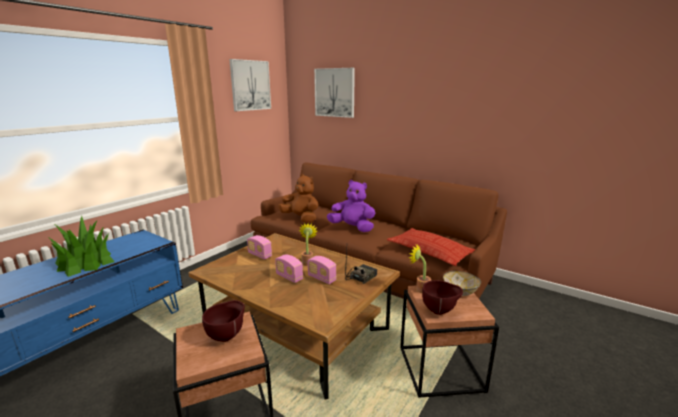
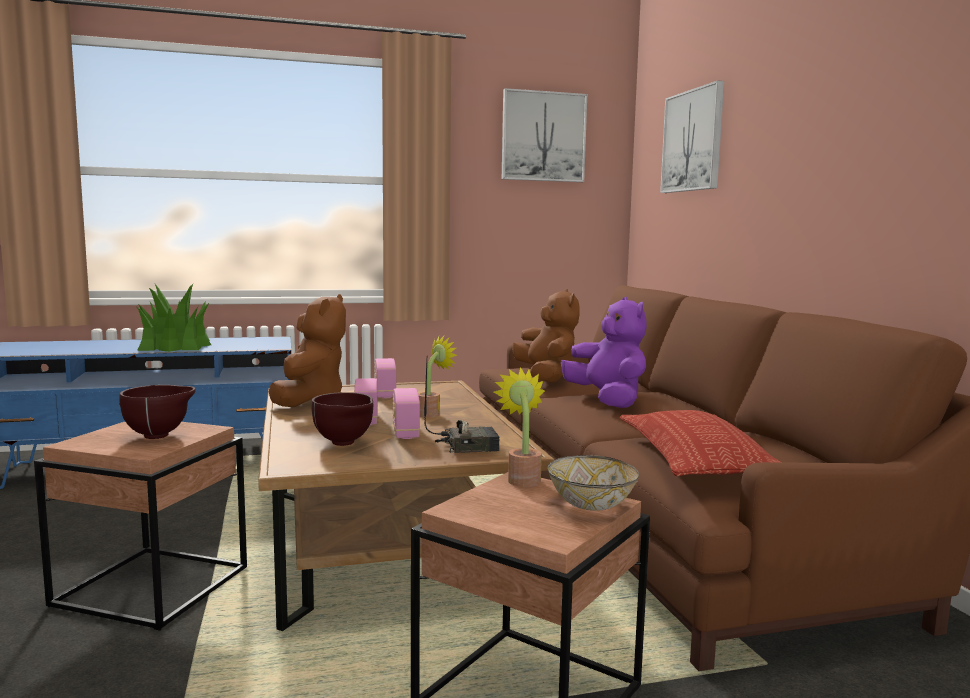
camera: 40 degrees right, 10 degrees down
brown bowl [422,280,463,315] -> brown bowl moved to [311,392,373,446]
none -> brown plush toy [269,294,346,407]

